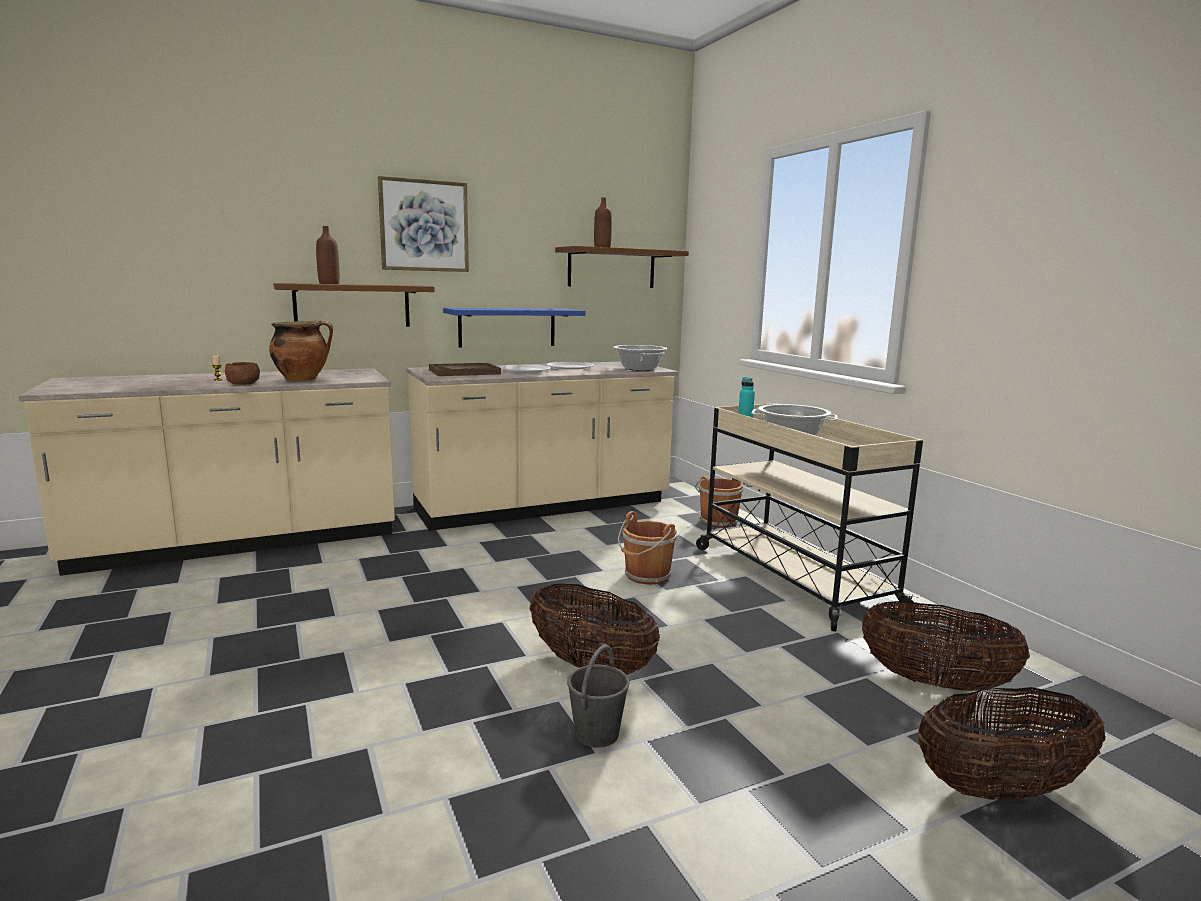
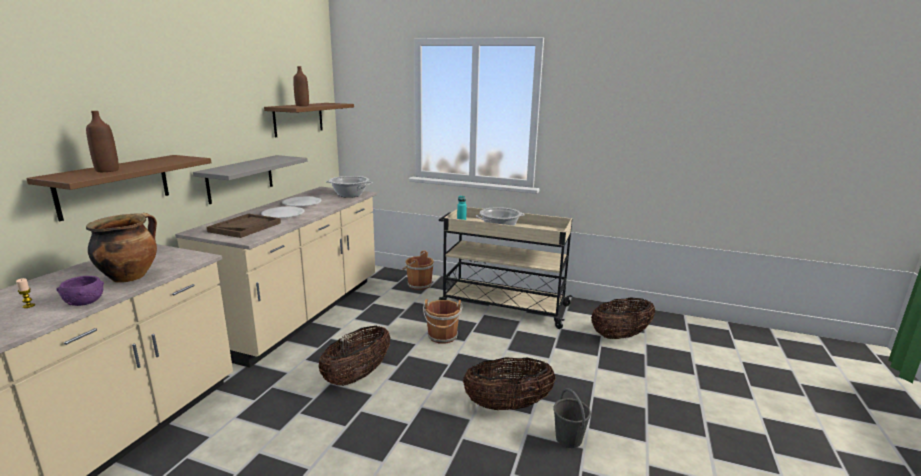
camera: 45 degrees left, 5 degrees up
brown bowl [225,362,260,385] -> purple bowl [56,276,104,306]
picture [378,176,469,272] -> none
blue shelf [443,308,586,348] -> grey shelf [193,155,308,204]
basket [918,687,1105,800] -> basket moved to [318,326,391,386]

